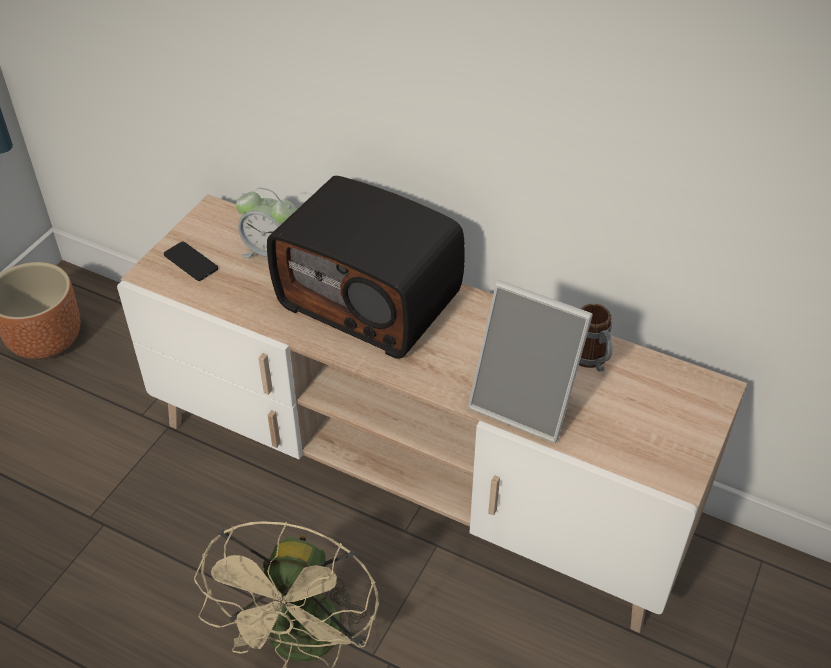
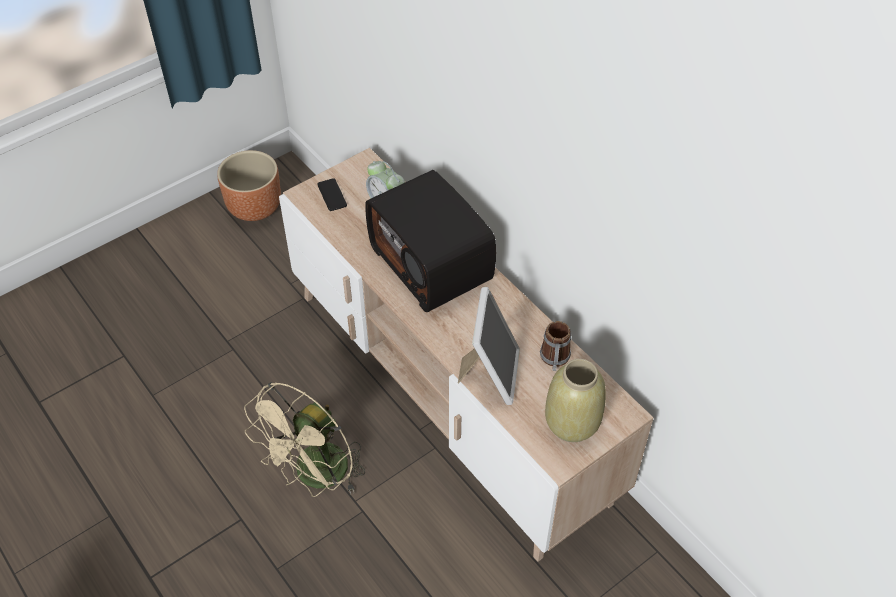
camera: 25 degrees right, 5 degrees up
picture frame [468,280,593,443] -> picture frame turned 135 degrees counterclockwise [458,287,520,405]
none -> beige vase [545,359,606,442]

